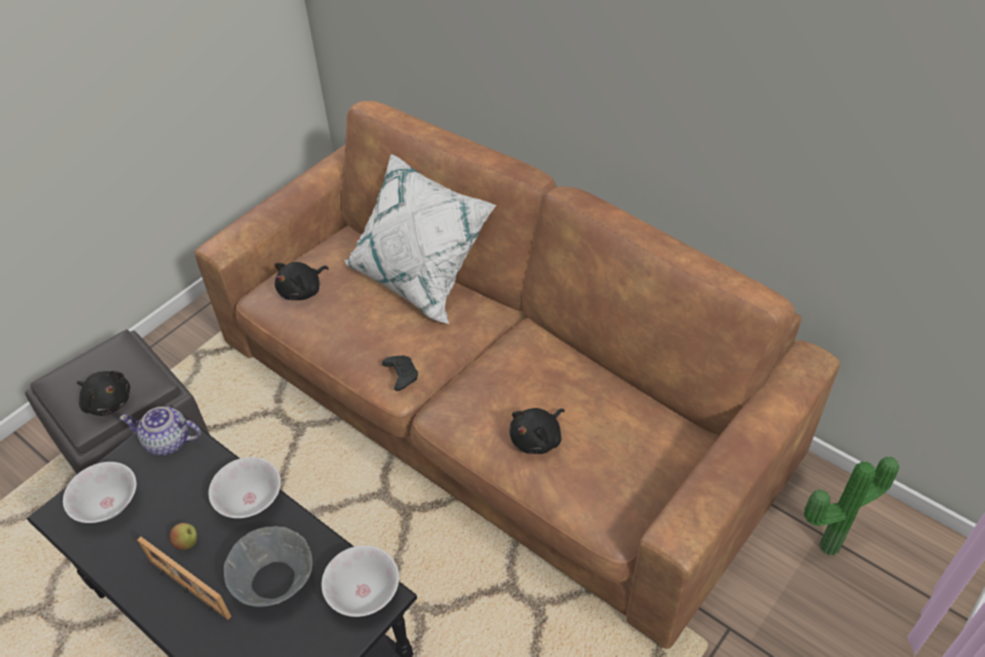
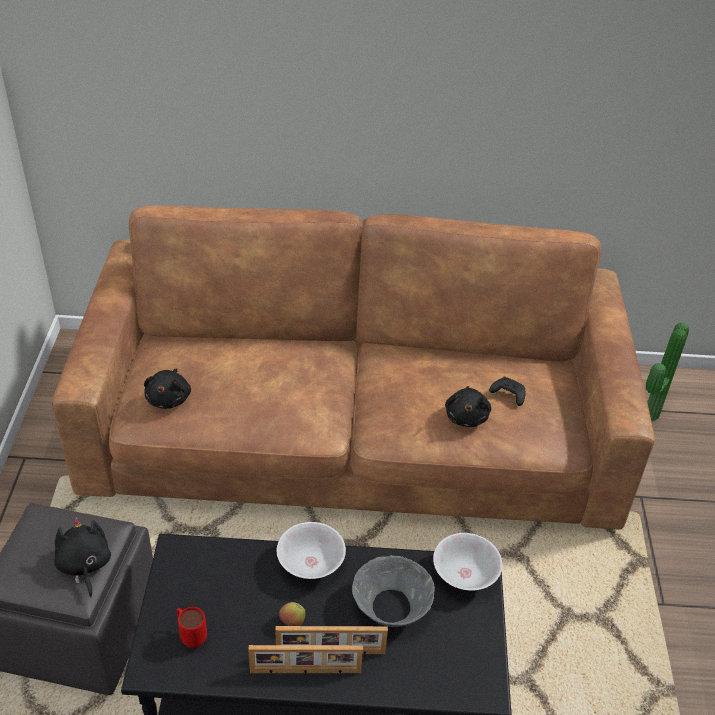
camera: 40 degrees left, 5 degrees down
white bowl [63,462,136,523] -> red mug [176,607,207,648]
black plush toy [77,371,130,416] -> black plush toy turned 105 degrees counterclockwise [54,517,111,598]
teapot [120,407,201,455] -> none
white pillow [344,154,496,324] -> none
black game controller [382,355,418,391] -> black game controller moved to [489,377,526,406]
none -> picture frame [248,645,363,676]

